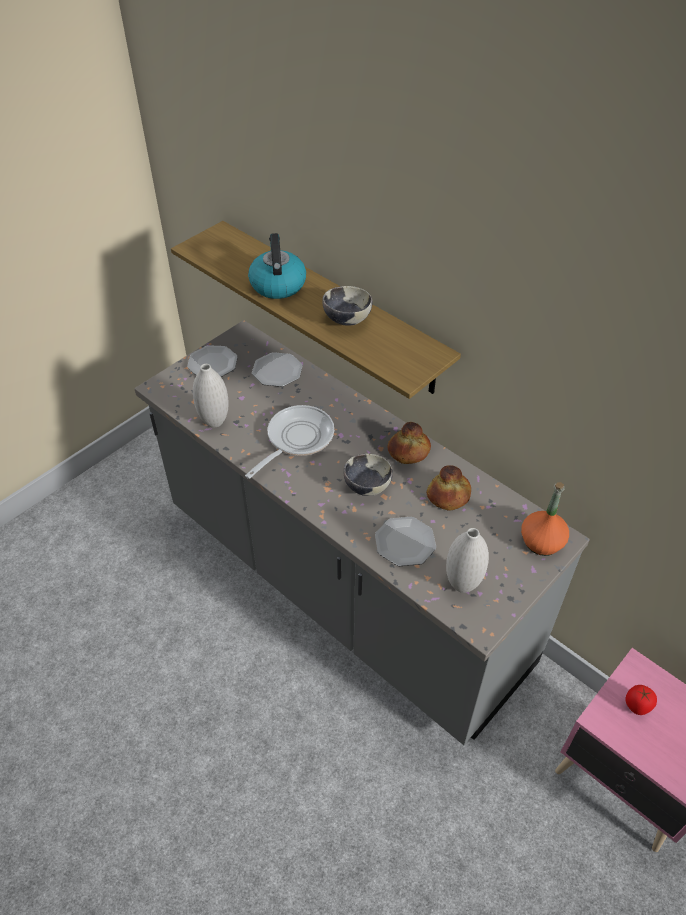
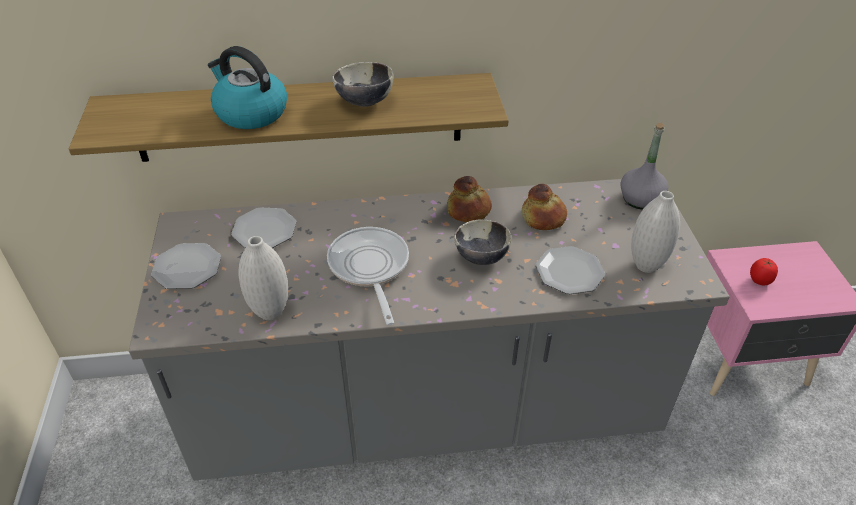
camera: 50 degrees left, 5 degrees down
orange bottle [521,482,569,556] -> grey bottle [620,123,669,210]

